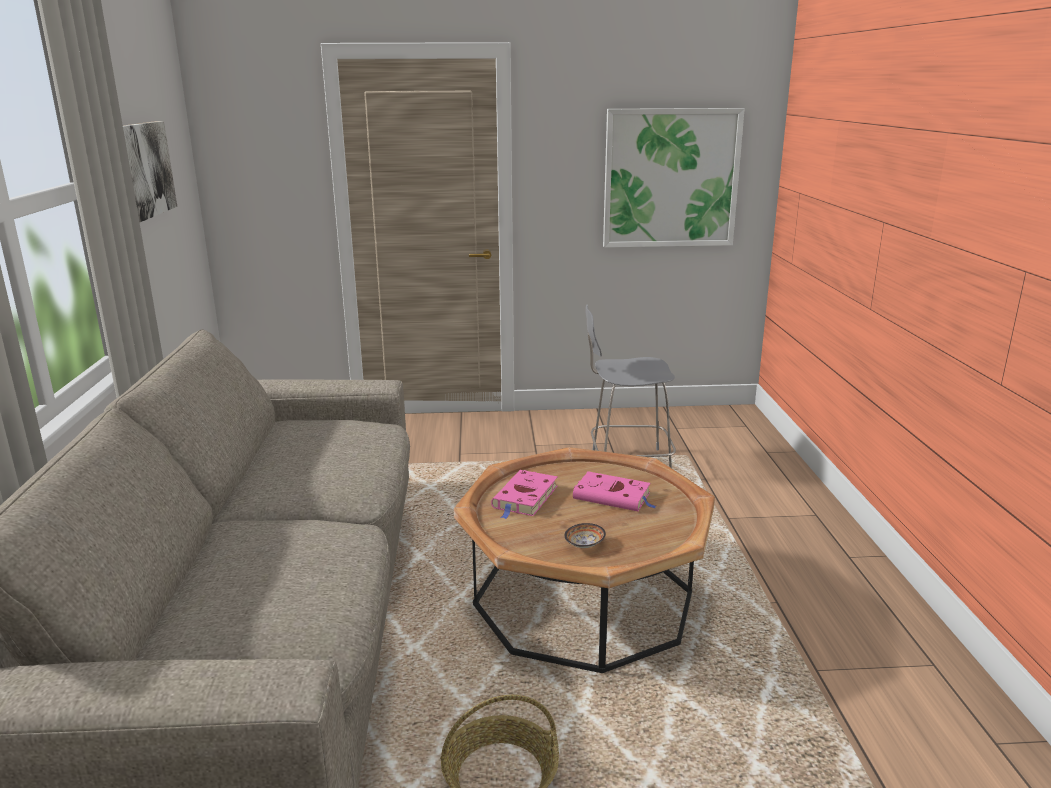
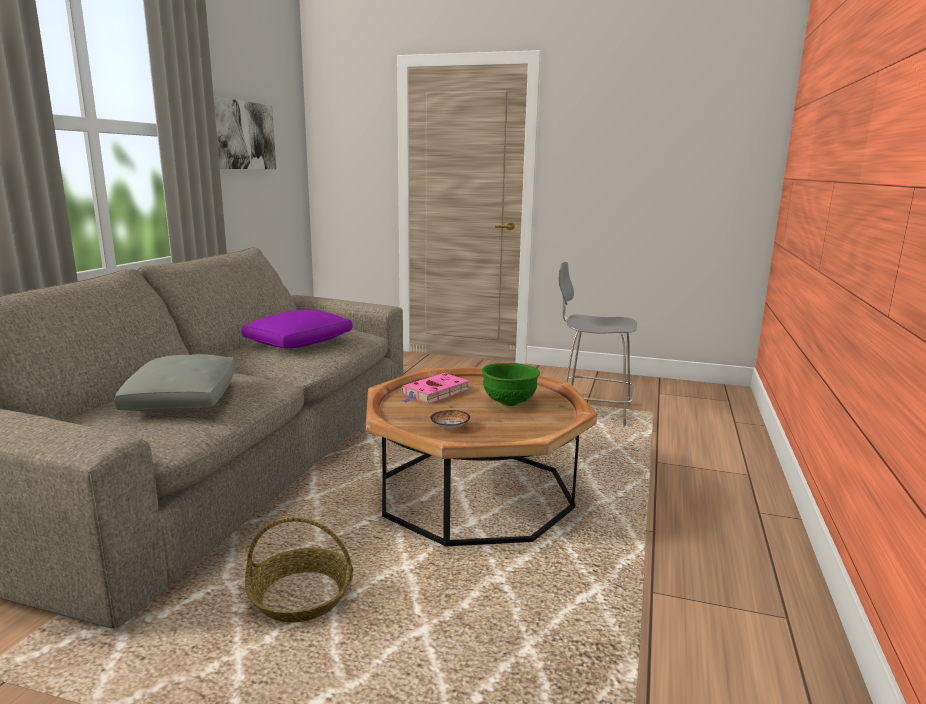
camera: 20 degrees right, 5 degrees down
pink book [573,471,656,511] -> green bowl [482,363,540,406]
picture [603,108,745,248] -> none
none -> grey pillow [114,354,235,412]
none -> purple pillow [241,310,353,348]

